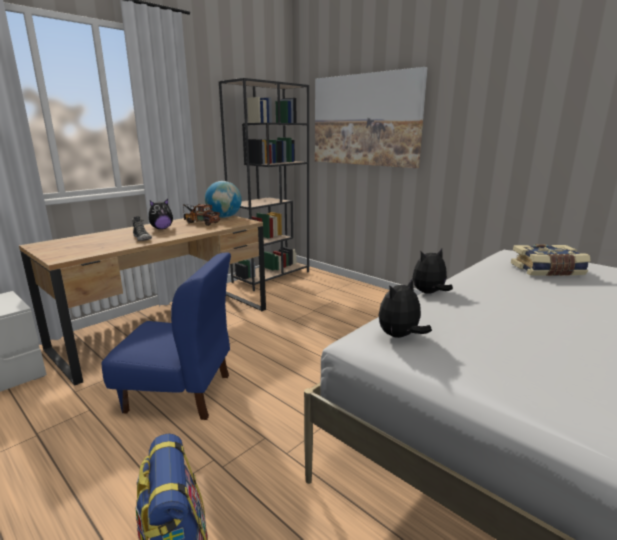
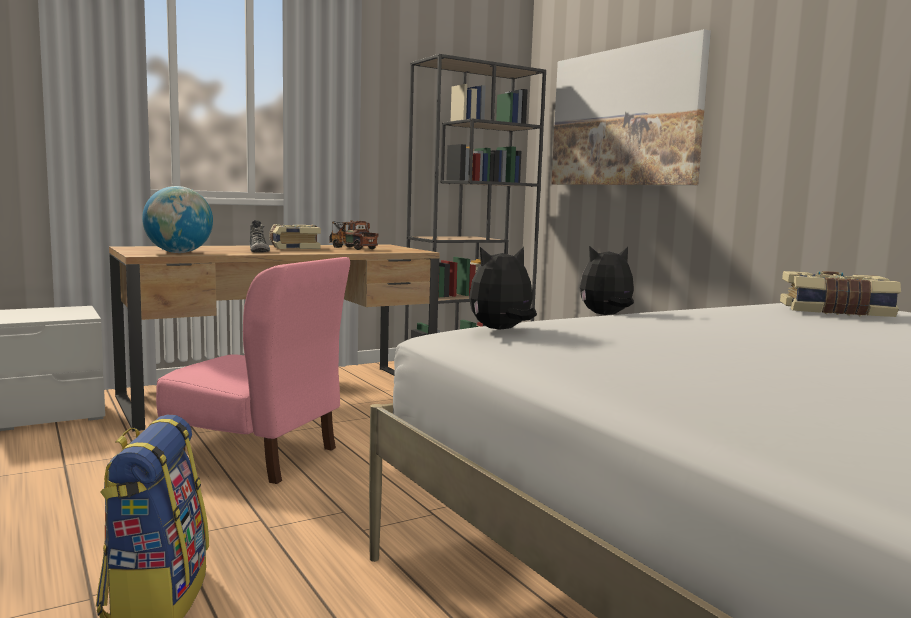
camera: 15 degrees right, 10 degrees down
blue chair [102,253,231,420] -> pink chair [156,257,350,484]
plush toy [149,199,173,229] -> book [269,224,321,249]
globe [205,181,242,218] -> globe moved to [142,186,213,253]

